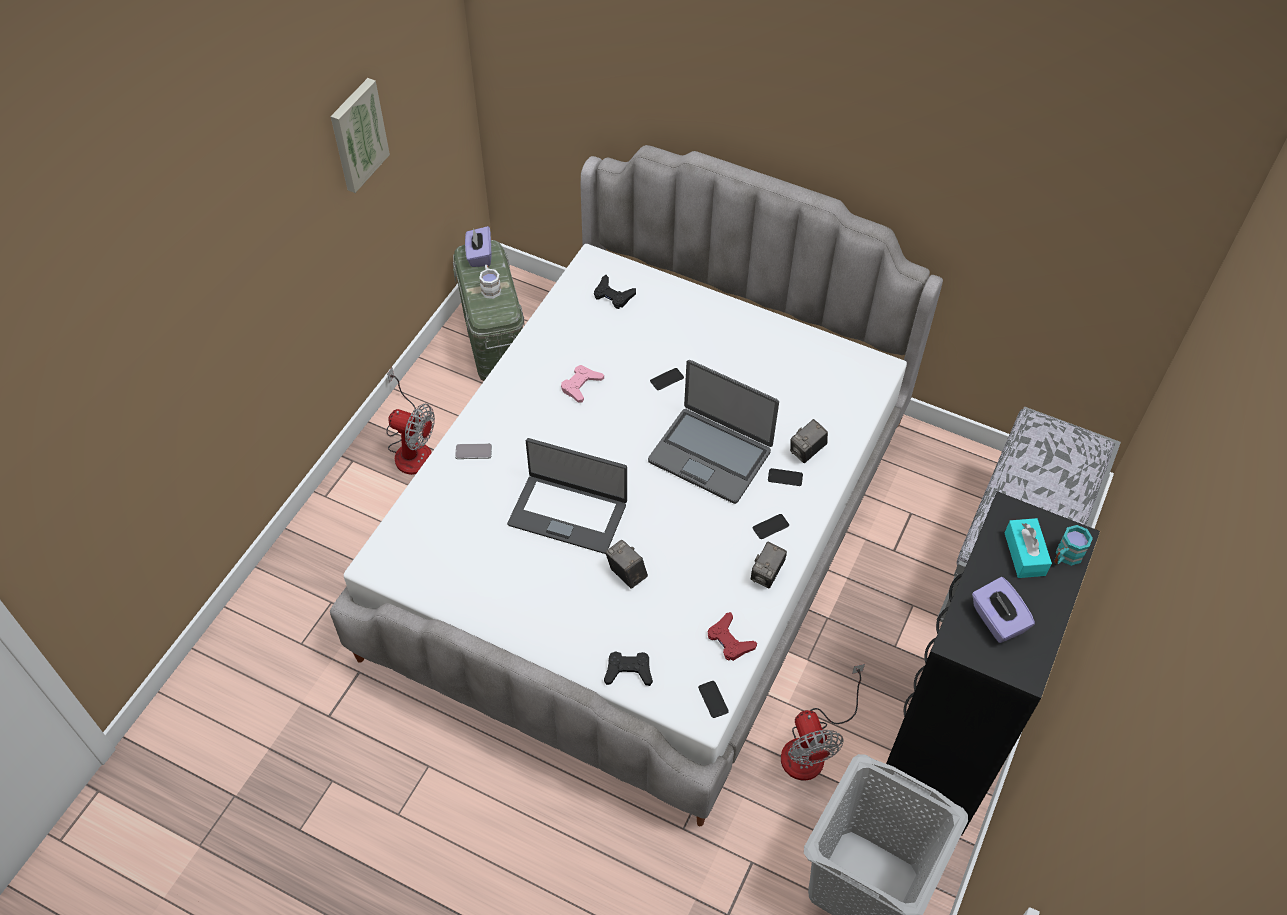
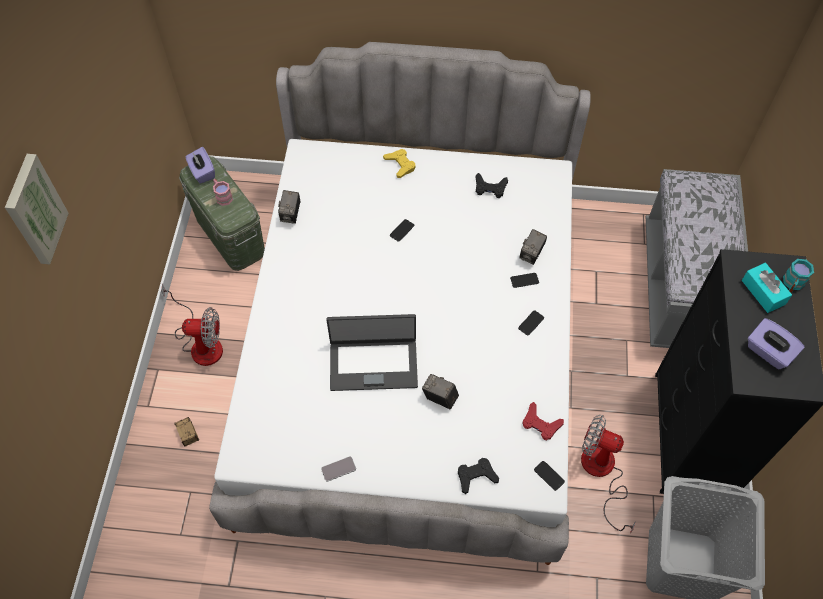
camera: 20 degrees left, 5 degrees up
picture [331,78,390,193] -> picture moved to [5,154,69,264]
phone [455,443,492,459] -> phone moved to [321,456,356,481]
white mug [479,265,501,299] -> pink mug [213,179,233,206]
pink game controller [561,365,604,403] -> none
black game controller [594,275,636,309] -> black game controller moved to [476,173,508,198]
laptop [648,360,779,504] -> none
camera [751,542,787,588] -> camera moved to [278,190,301,224]
fan [781,664,865,781] -> fan turned 150 degrees clockwise [581,414,636,533]
none -> storage box [174,417,201,452]
none -> yellow game controller [383,149,415,178]

